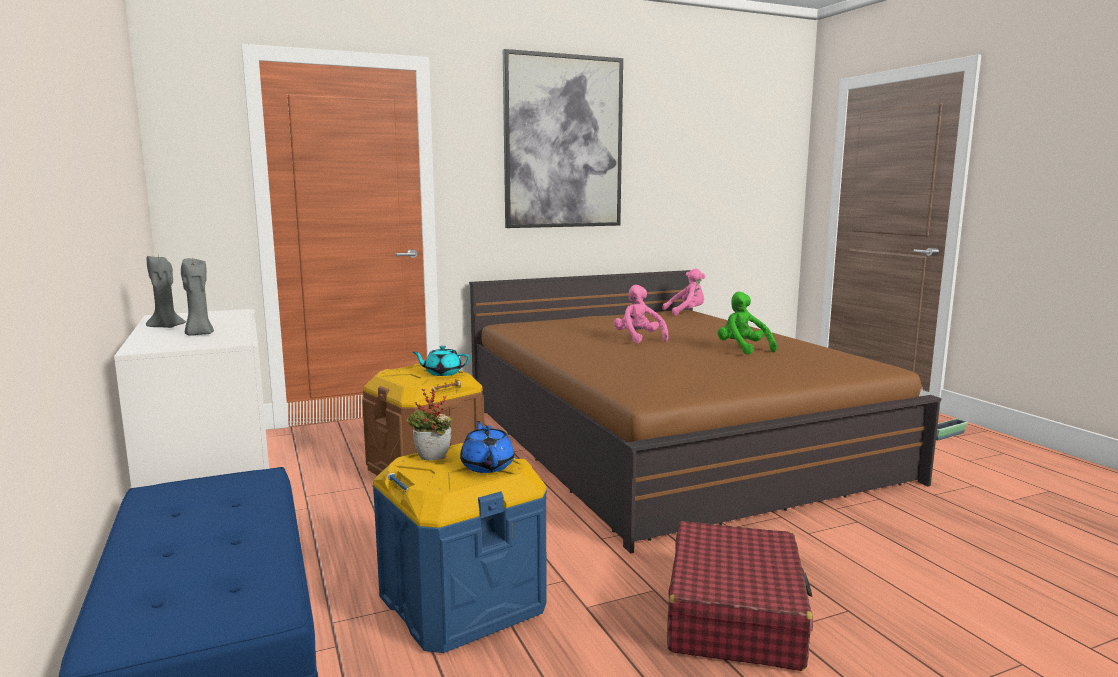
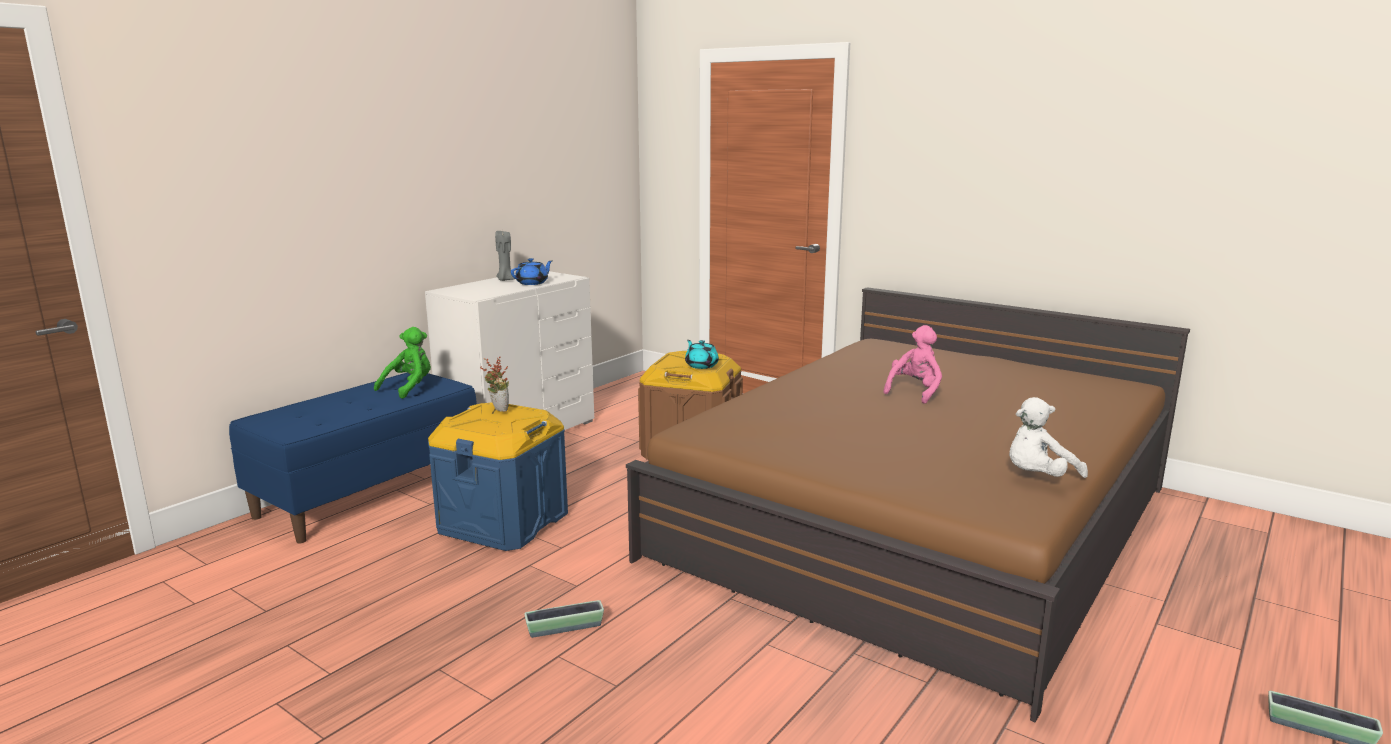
camera: 60 degrees right, 5 degrees up
grey candle [181,257,214,336] -> none
blue teapot [460,421,514,473] -> blue teapot moved to [511,258,553,285]
picture [503,49,623,228] -> none
pink plush toy [662,269,705,316] -> none
red suitcase [667,521,813,671] -> planter [525,600,604,638]
green plush toy [718,291,777,355] -> green plush toy moved to [374,327,431,399]
none -> white plush toy [1009,397,1088,478]

